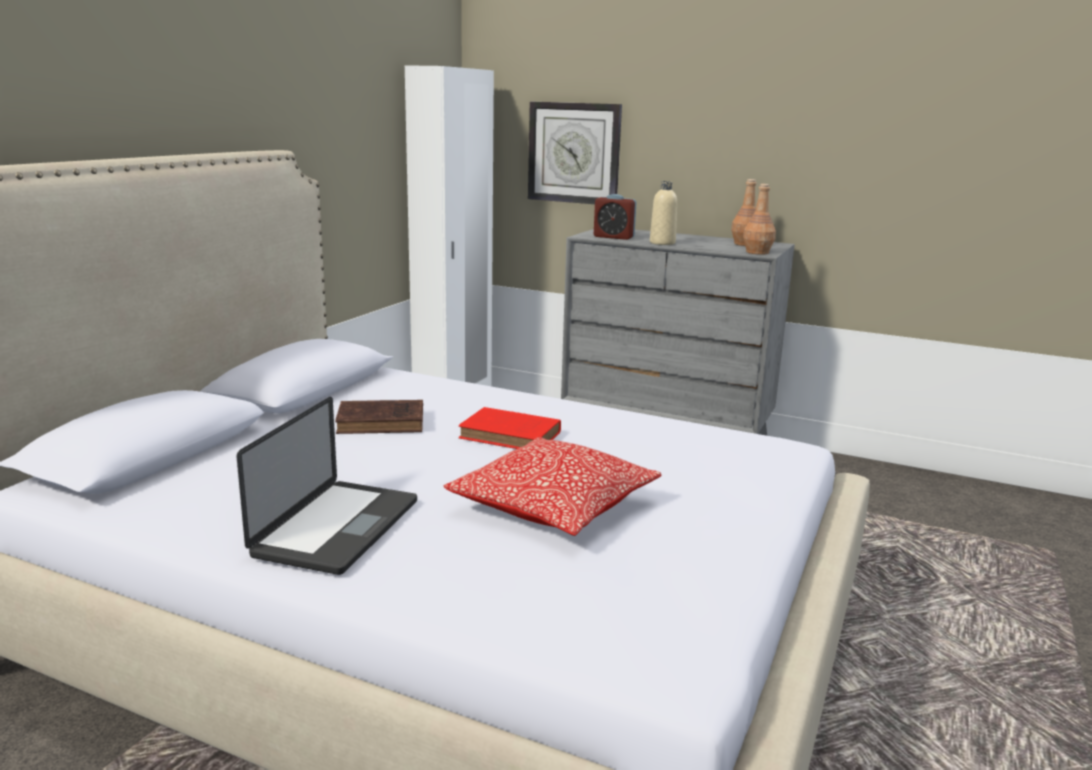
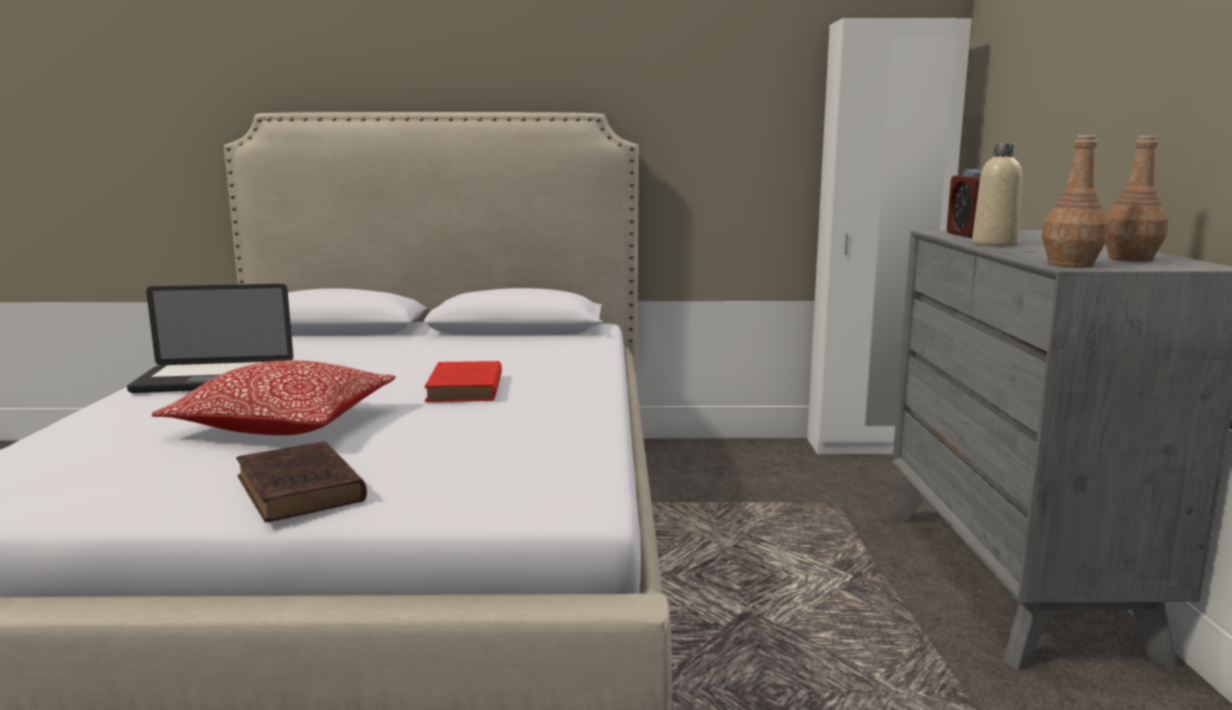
camera: 65 degrees right, 5 degrees down
brown book [335,400,423,434] -> brown book moved to [236,441,367,522]
wall clock [528,101,622,204] -> none

